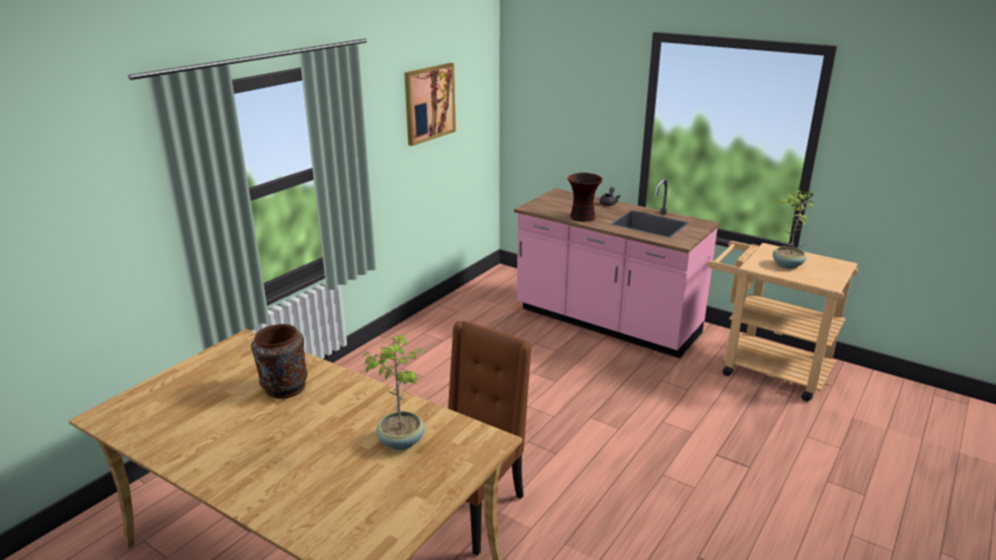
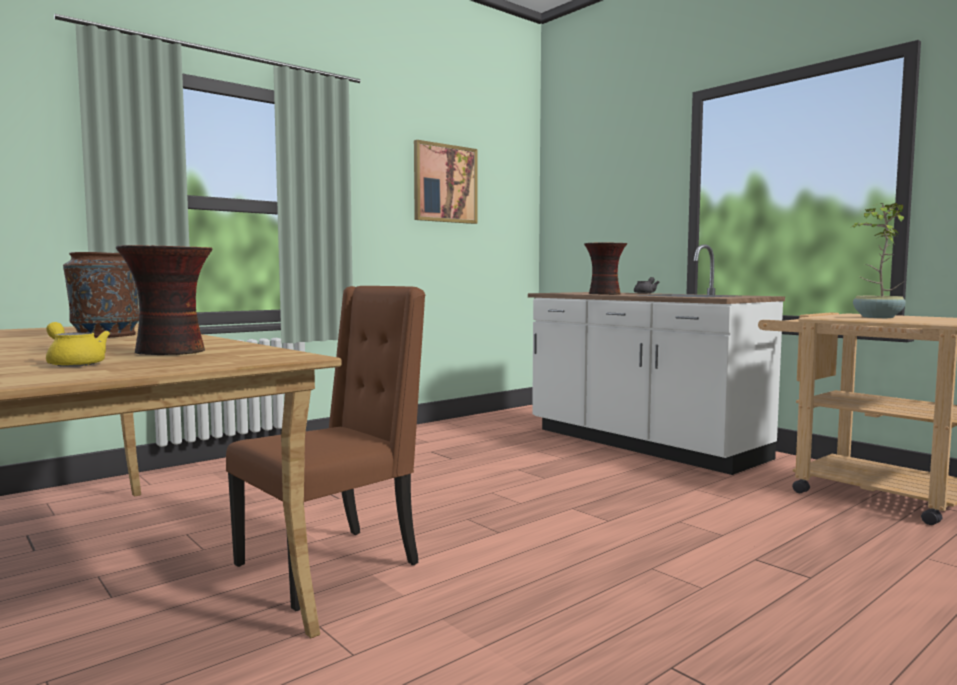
camera: 15 degrees right, 20 degrees down
potted plant [363,335,426,450] -> vase [116,245,212,355]
pink counter [514,179,720,358] -> white counter [528,244,785,475]
none -> yellow teapot [46,322,110,367]

